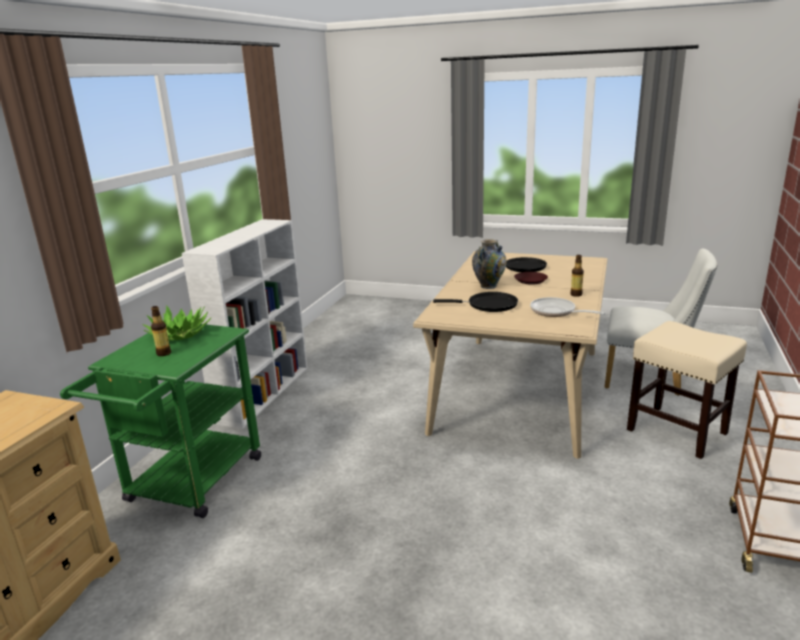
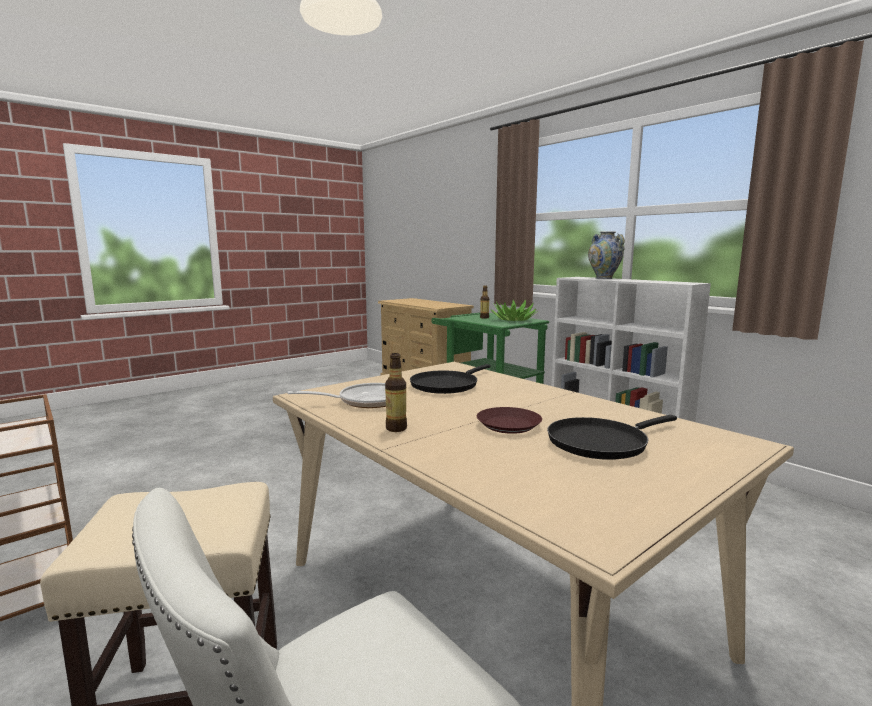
camera: 120 degrees right, 10 degrees down
vase [472,239,506,289] -> vase moved to [588,231,625,279]

